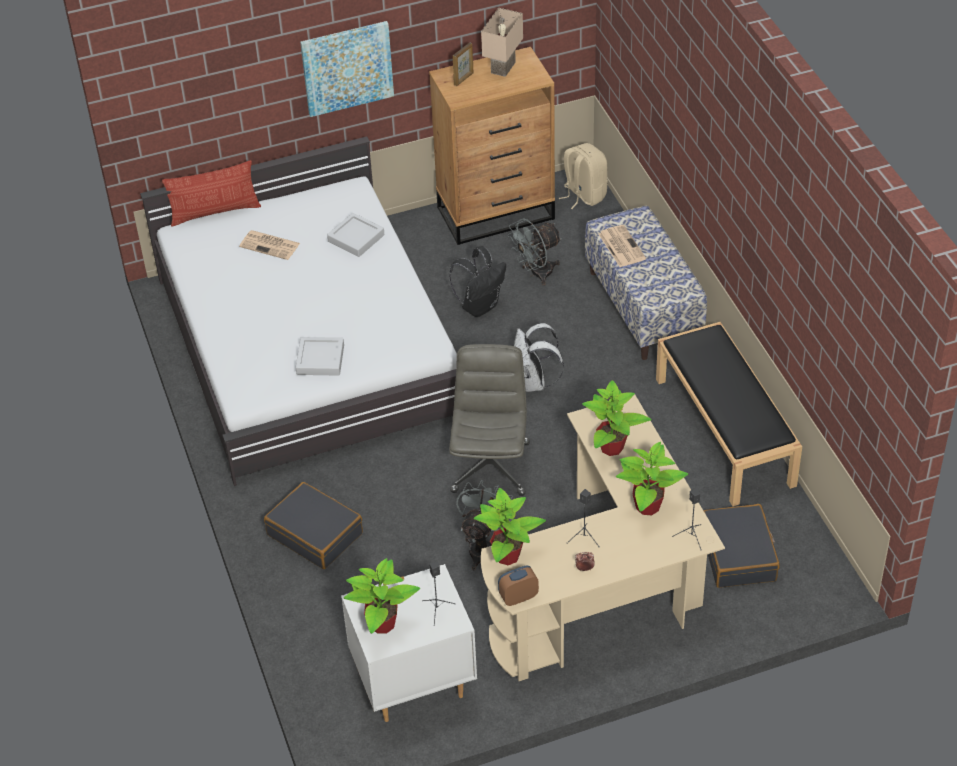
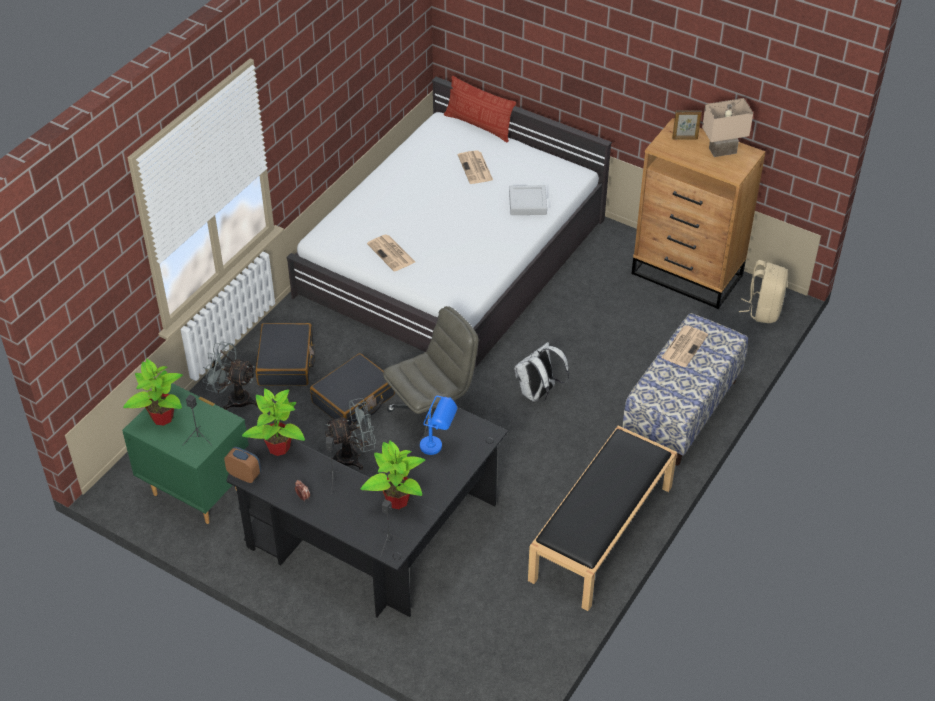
camera: 50 degrees right, 0 degrees up
grey tray [295,337,344,376] -> newspaper [367,234,415,272]
picture [300,21,394,117] -> none
white nightstand [341,564,477,722] -> green nightstand [122,383,249,524]
black backpack [449,246,506,317] -> none
beige desk [481,394,725,681] -> black desk [227,407,508,617]
grey fan [507,218,562,285] -> grey fan moved to [203,342,258,410]
potted plant [582,380,652,456] -> blue table lamp [420,396,457,455]
black suitcase [703,504,780,588] -> black suitcase moved to [310,353,395,425]

